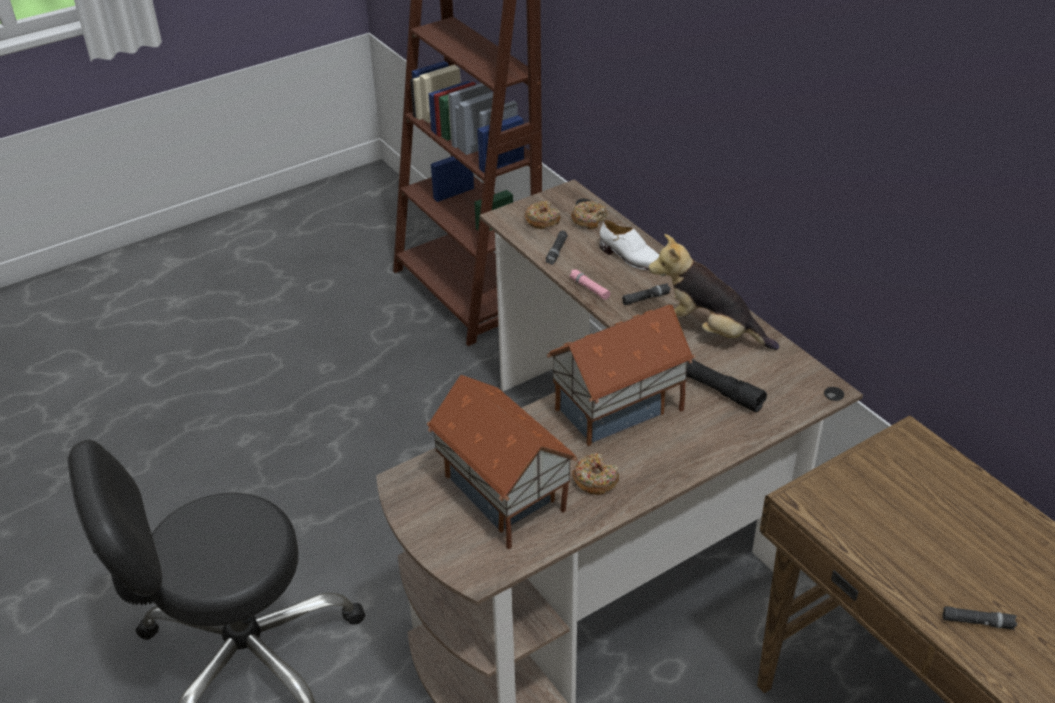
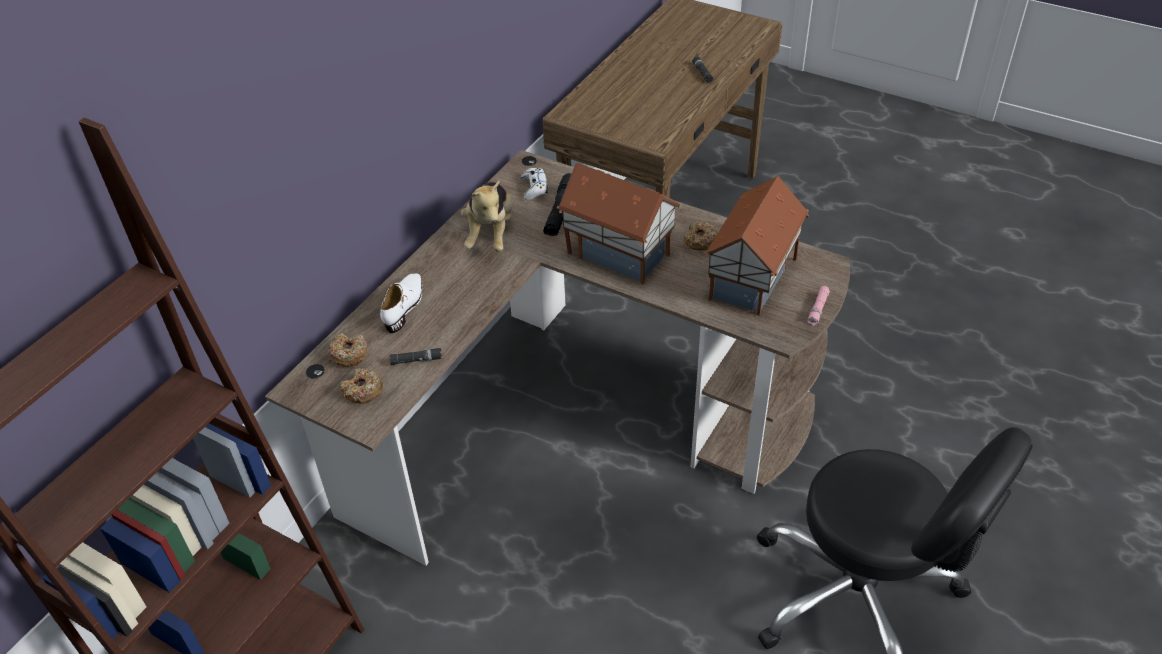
camera: 115 degrees left, 5 degrees up
pink flashlight [569,269,610,300] -> pink flashlight moved to [808,286,830,326]
black flashlight [622,283,671,305] -> none
none -> white game controller [520,168,548,200]

